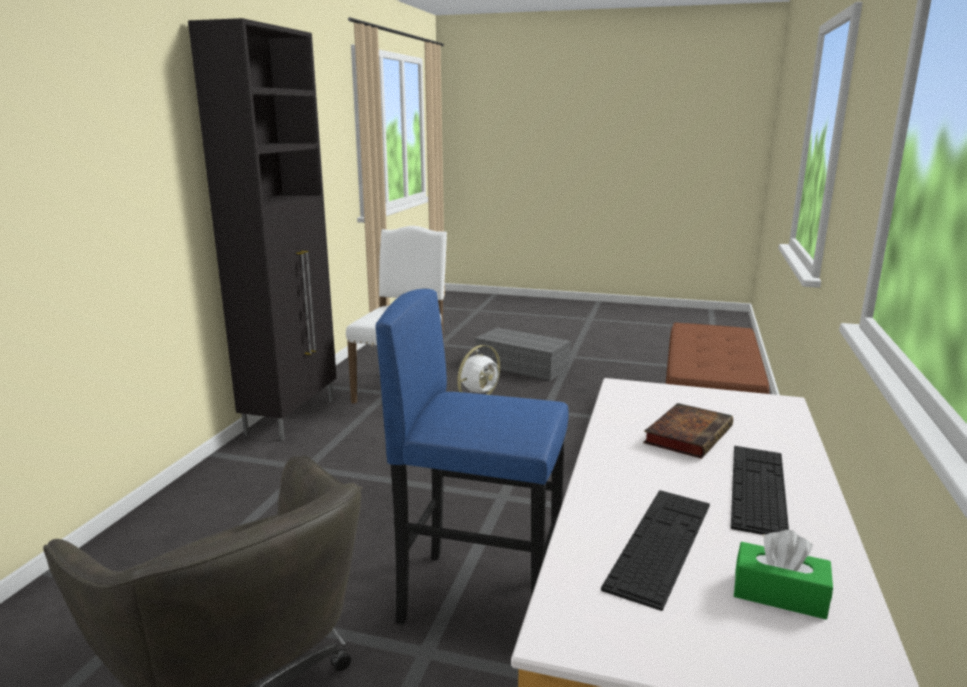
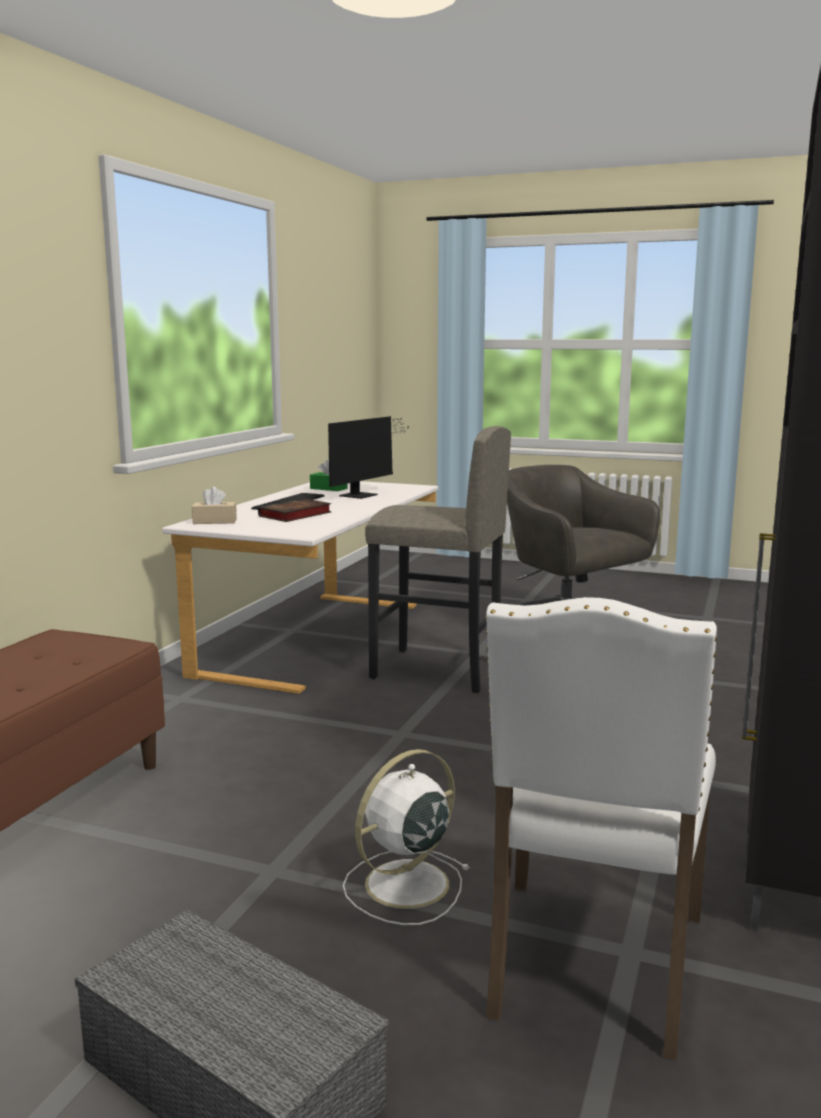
camera: 175 degrees left, 5 degrees down
blue stool [376,289,568,624] -> grey stool [365,426,511,693]
keyboard [601,490,710,611] -> monitor [328,416,408,499]
none -> beige tissue box [192,487,237,524]

